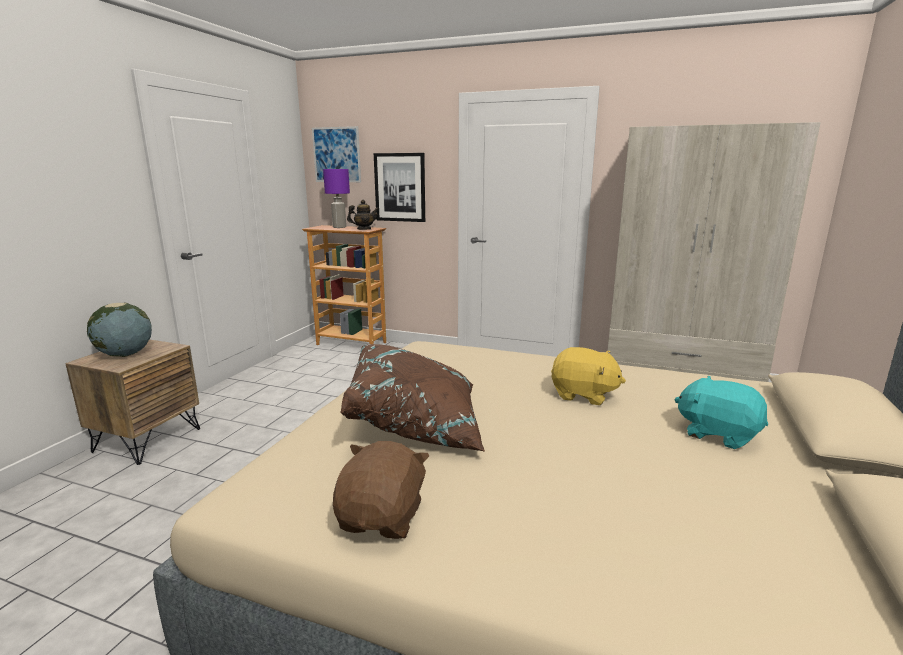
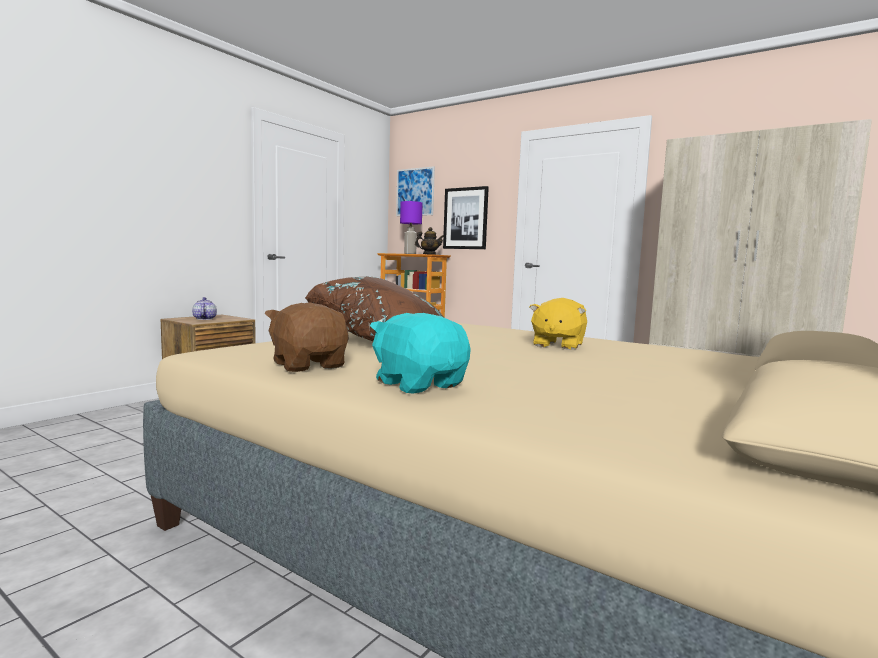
camera: 15 degrees right, 10 degrees down
globe [87,303,152,357] -> teapot [192,297,217,320]
brown plush toy [333,441,429,539] -> brown plush toy turned 60 degrees counterclockwise [265,303,349,372]
yellow plush toy [551,347,626,405] -> yellow plush toy turned 75 degrees clockwise [529,298,587,350]
turquoise plush toy [674,376,768,449] -> turquoise plush toy moved to [370,313,471,394]

